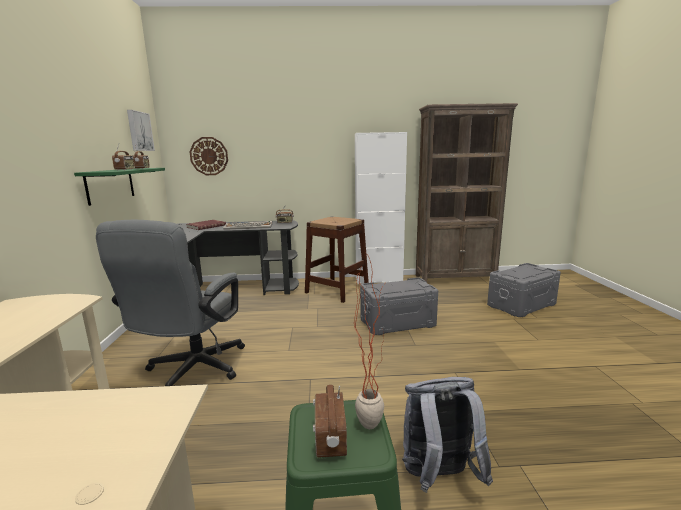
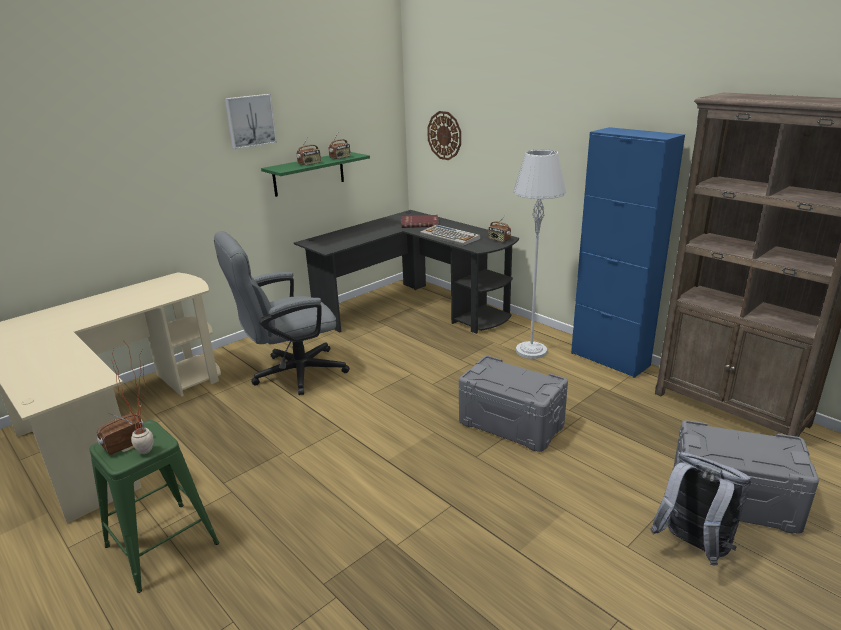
camera: 50 degrees right, 10 degrees up
picture [127,110,155,151] -> picture moved to [225,94,277,149]
brown stool [305,217,369,303] -> grey floor lamp [513,149,566,359]
white cabinet [355,132,407,284] -> blue cabinet [571,127,685,378]
grey backpack [402,377,493,493] -> grey backpack moved to [650,452,751,565]

